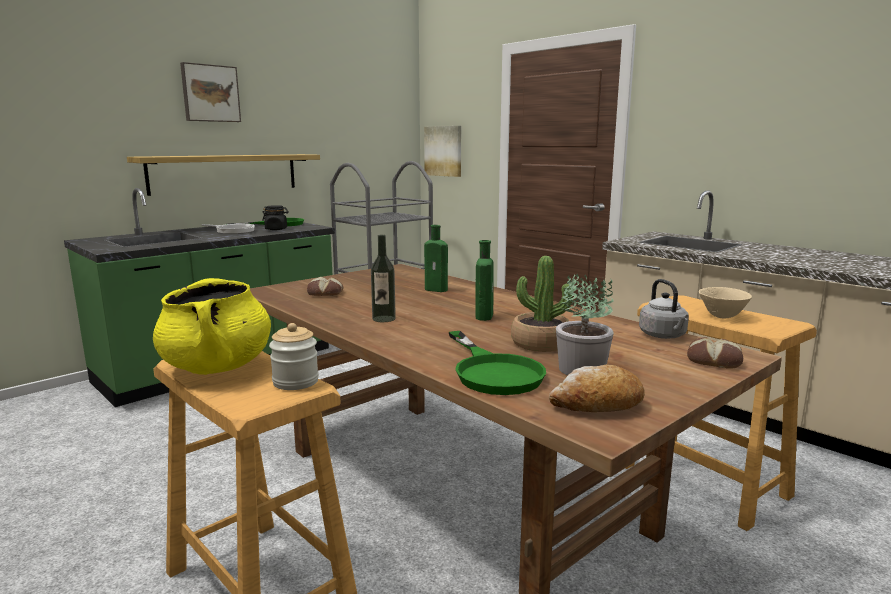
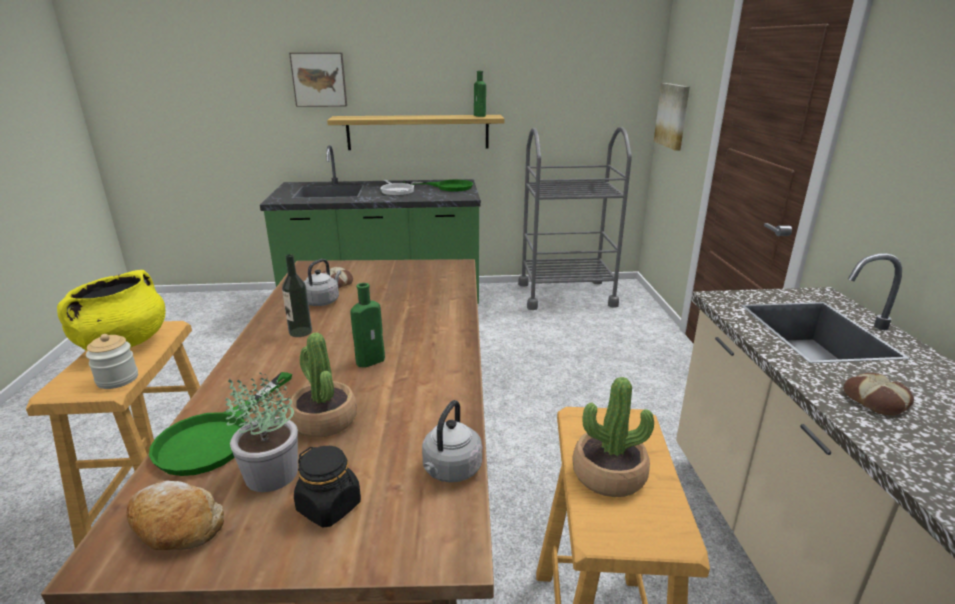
camera: 40 degrees right, 10 degrees up
picture [180,62,241,122] -> picture moved to [289,53,347,107]
black jar [262,205,289,230] -> black jar moved to [294,446,361,528]
green bottle [424,225,448,292] -> green bottle moved to [474,71,486,117]
bread [687,337,743,369] -> bread moved to [843,373,914,415]
beige bowl [699,287,752,318] -> potted plant [572,377,654,497]
none -> grey kettle [304,259,341,306]

